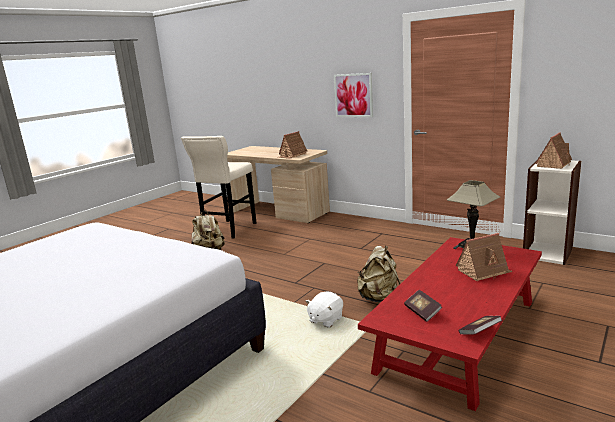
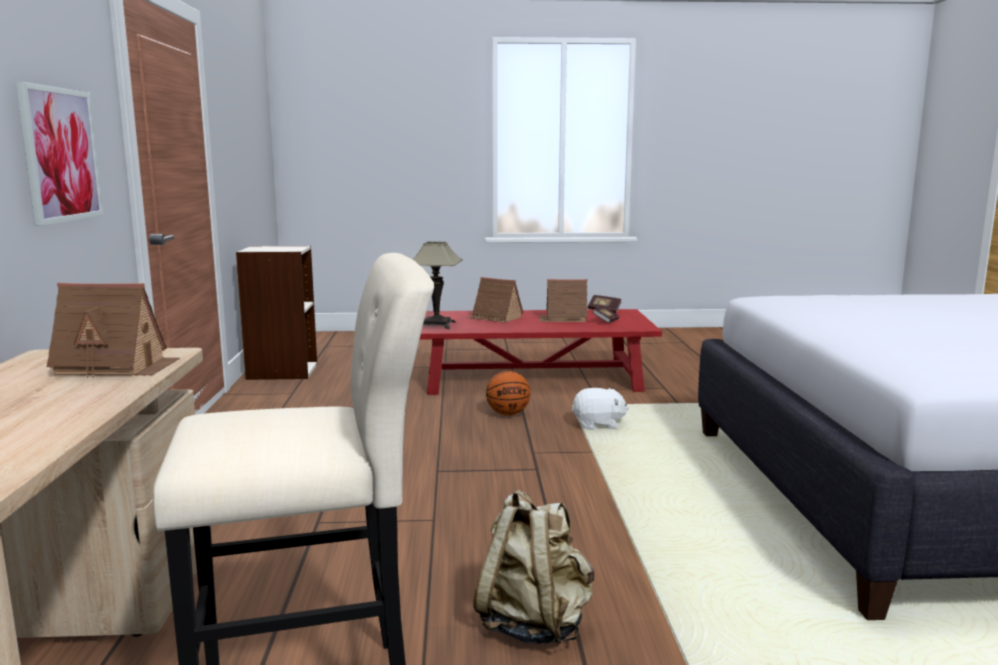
camera: 130 degrees left, 5 degrees down
beige backpack [357,246,400,302] -> basketball [486,371,530,415]
toy house [535,132,572,169] -> toy house moved to [539,279,588,322]

